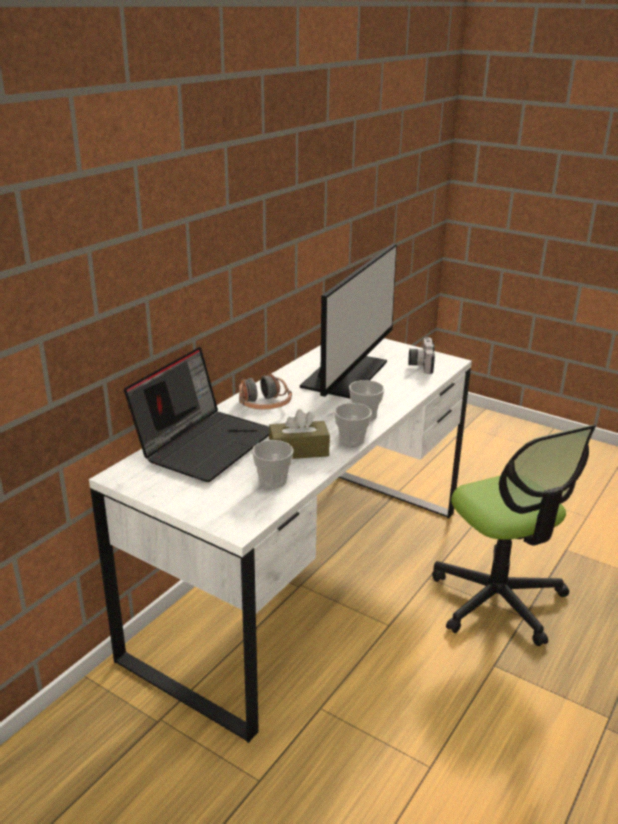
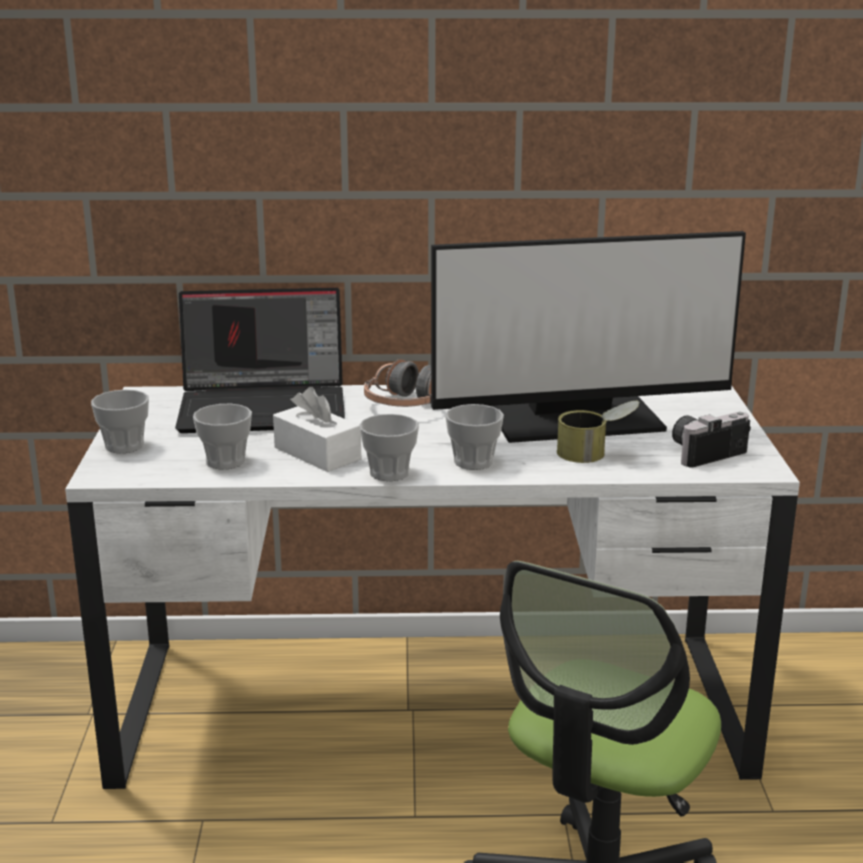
camera: 55 degrees right, 5 degrees down
brown tissue box [269,409,330,459] -> white tissue box [273,387,361,472]
none -> cup [91,390,149,453]
none -> can [557,401,639,463]

